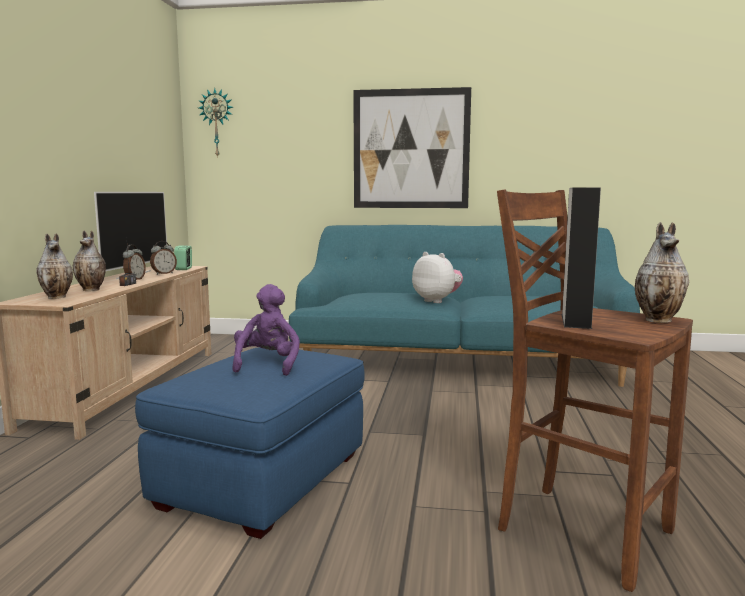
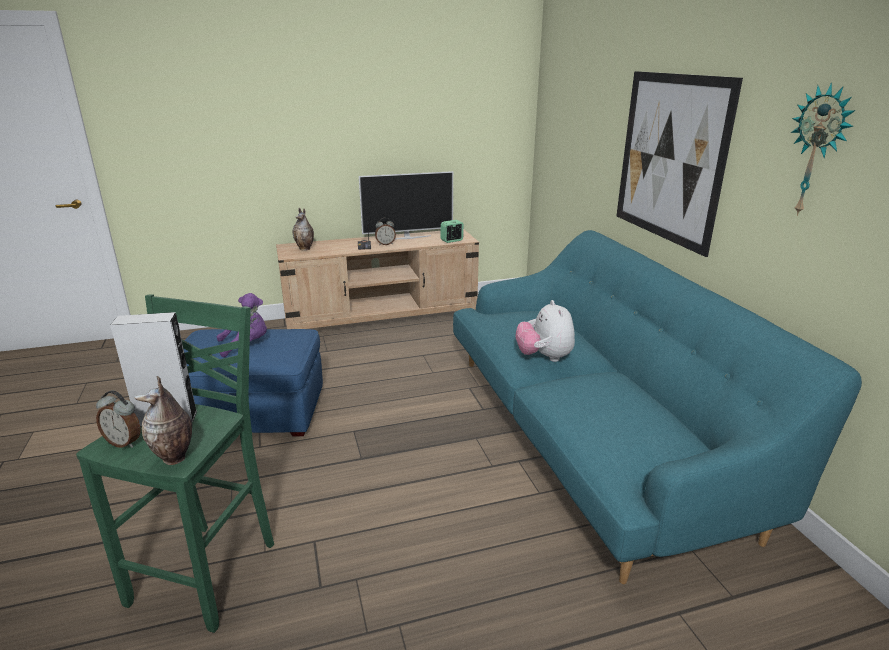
camera: 65 degrees right, 15 degrees up
vase [73,231,106,291] -> none
alarm clock [150,241,177,275] -> alarm clock moved to [96,390,140,448]
wall clock [198,88,233,158] -> wall clock moved to [791,83,855,216]
plush toy [412,252,463,303] -> plush toy turned 150 degrees clockwise [515,300,575,362]
brown stool [497,189,693,592] -> green stool [76,295,274,633]

